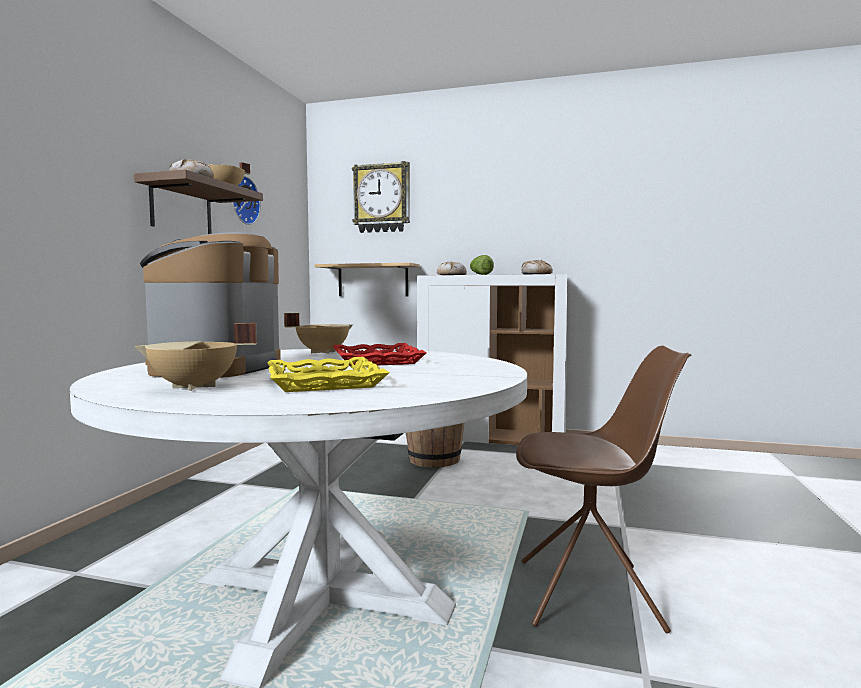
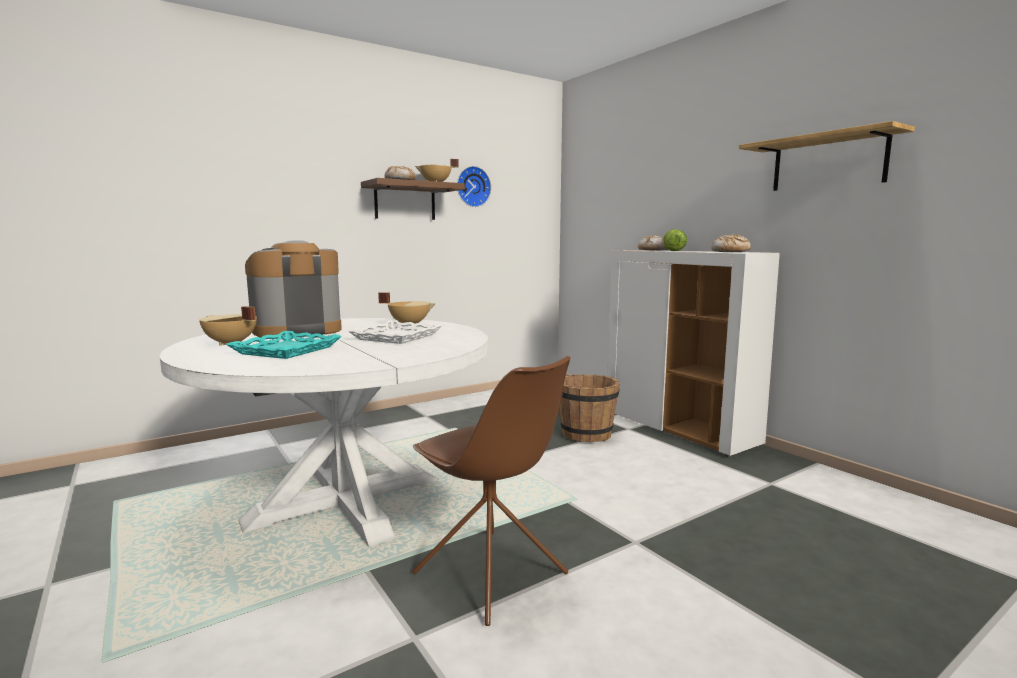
camera: 40 degrees right, 5 degrees up
yellow tray [267,357,389,392] -> turquoise tray [226,331,342,359]
shelf [315,263,420,296] -> shelf moved to [739,121,915,191]
red tray [332,343,426,366] -> white tray [348,320,443,344]
wall clock [352,161,410,233] -> none

